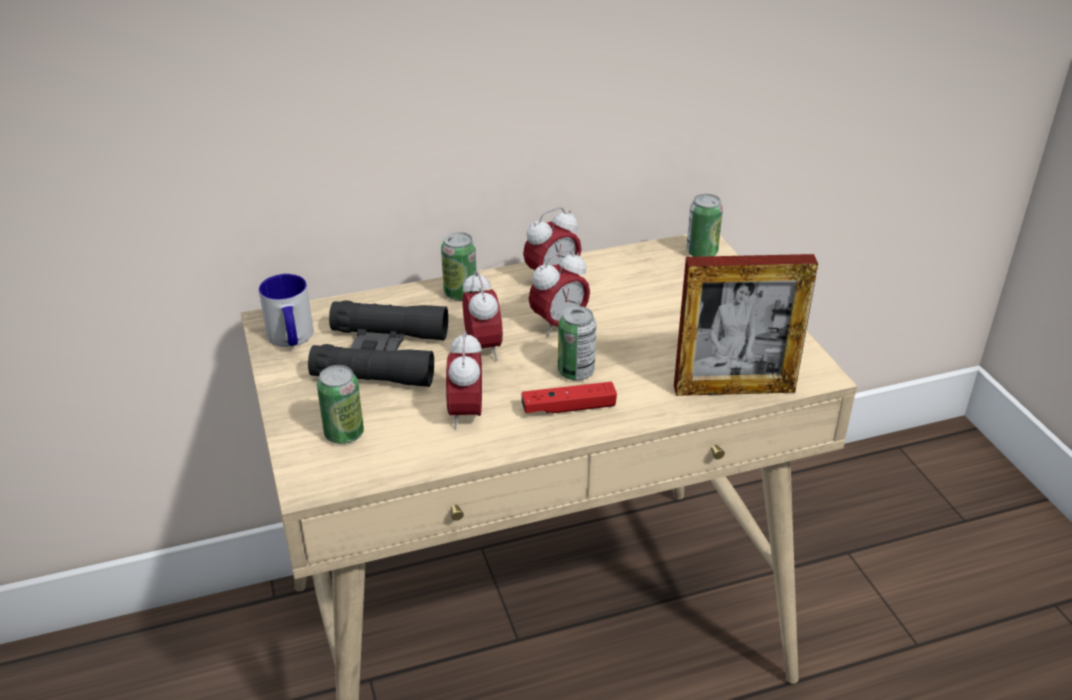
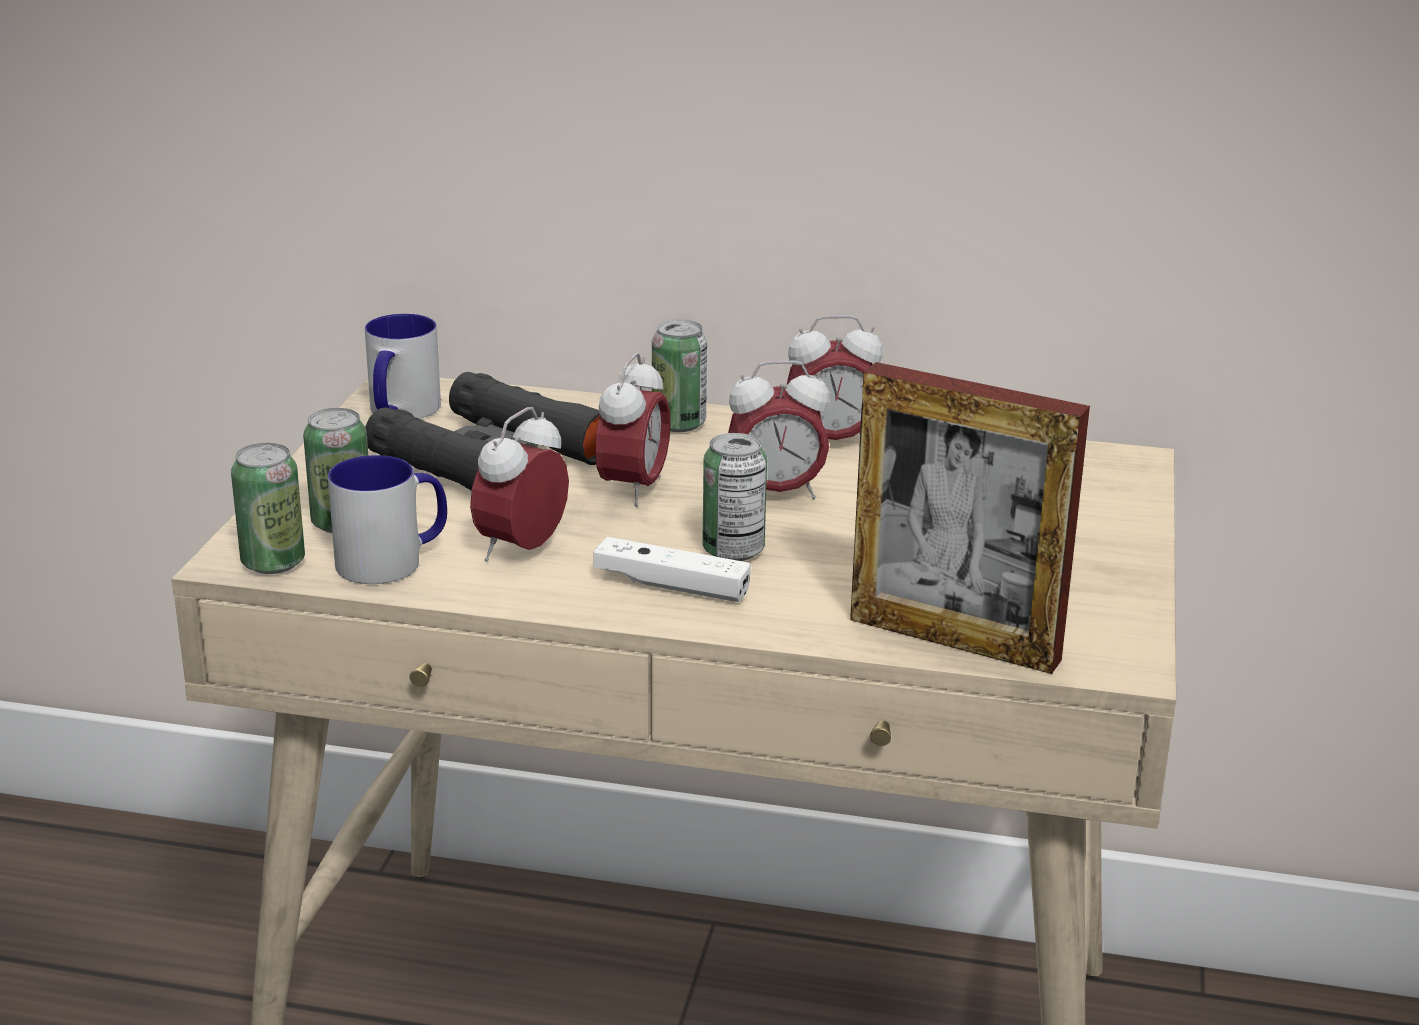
camera: 30 degrees right, 10 degrees down
red game controller [522,382,617,413] -> white game controller [594,537,751,602]
can [686,194,723,257] -> can moved to [231,443,305,574]
none -> mug [328,455,447,584]

